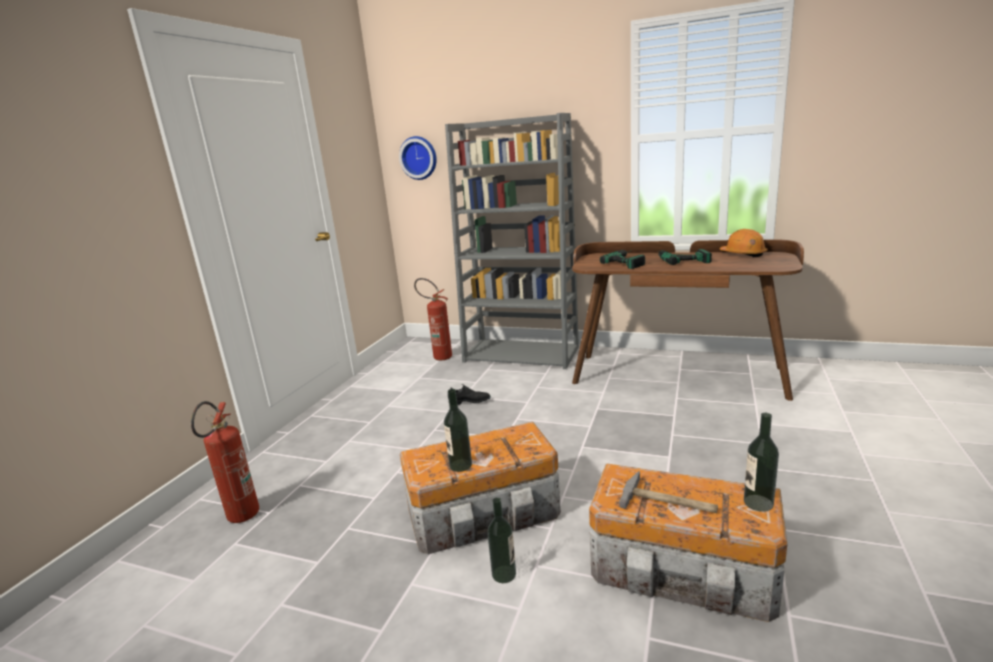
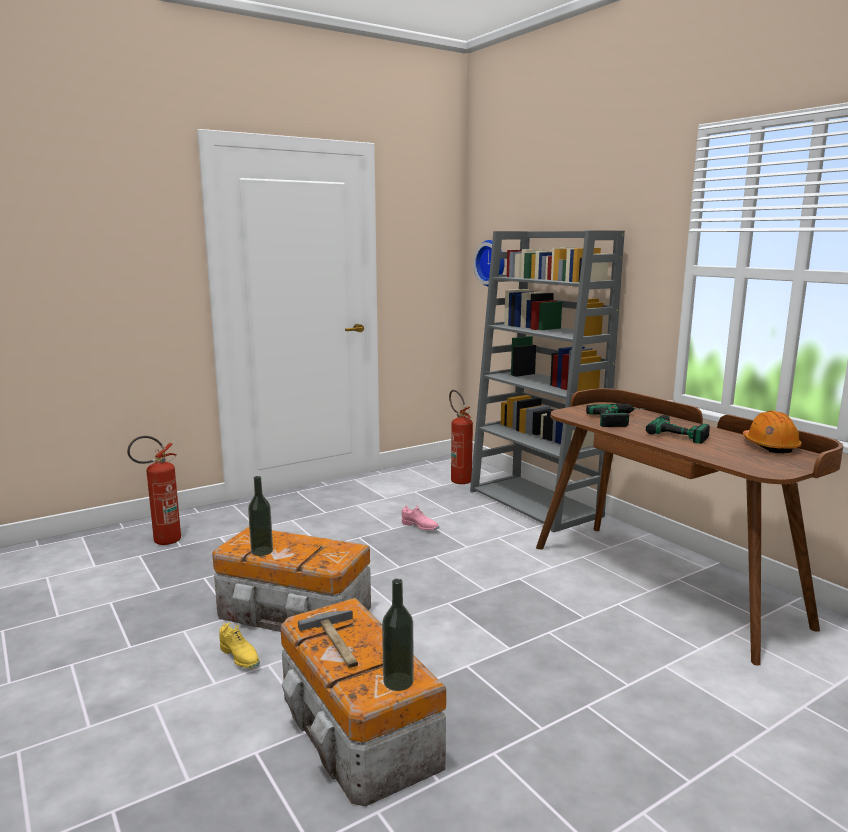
camera: 35 degrees right, 5 degrees down
black shoe [448,384,491,405] -> pink shoe [402,505,439,530]
bottle [487,497,516,583] -> yellow shoe [219,622,260,669]

